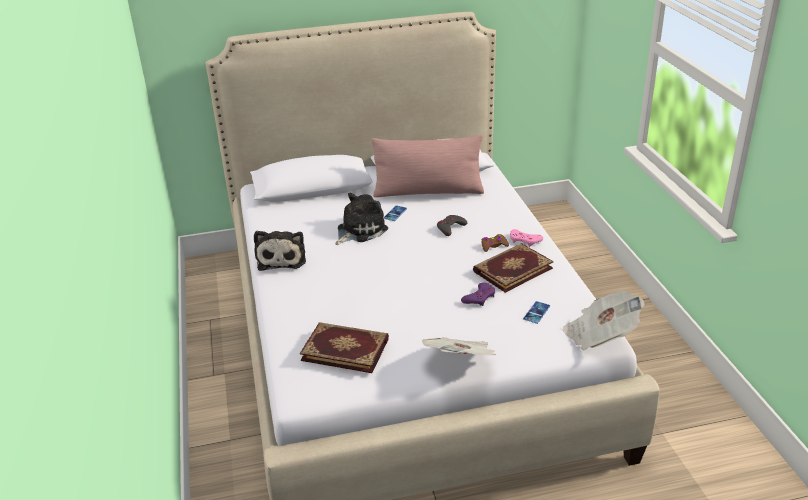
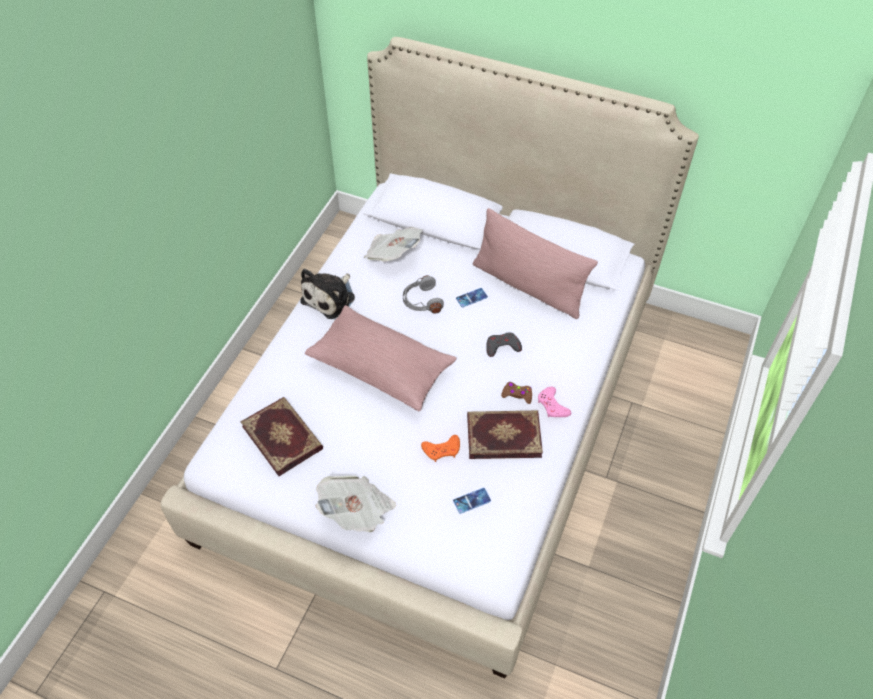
camera: 35 degrees right, 20 degrees up
plush toy [335,193,388,245] -> grey headphones [403,275,444,314]
purple game controller [461,282,495,306] -> orange game controller [421,435,460,462]
newspaper [563,291,645,351] -> newspaper moved to [363,227,422,261]
none -> pink pillow [305,305,457,412]

